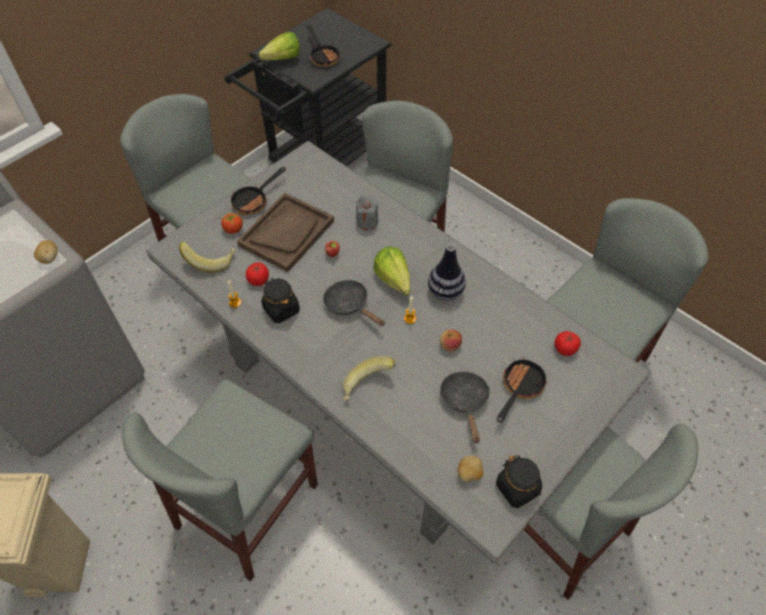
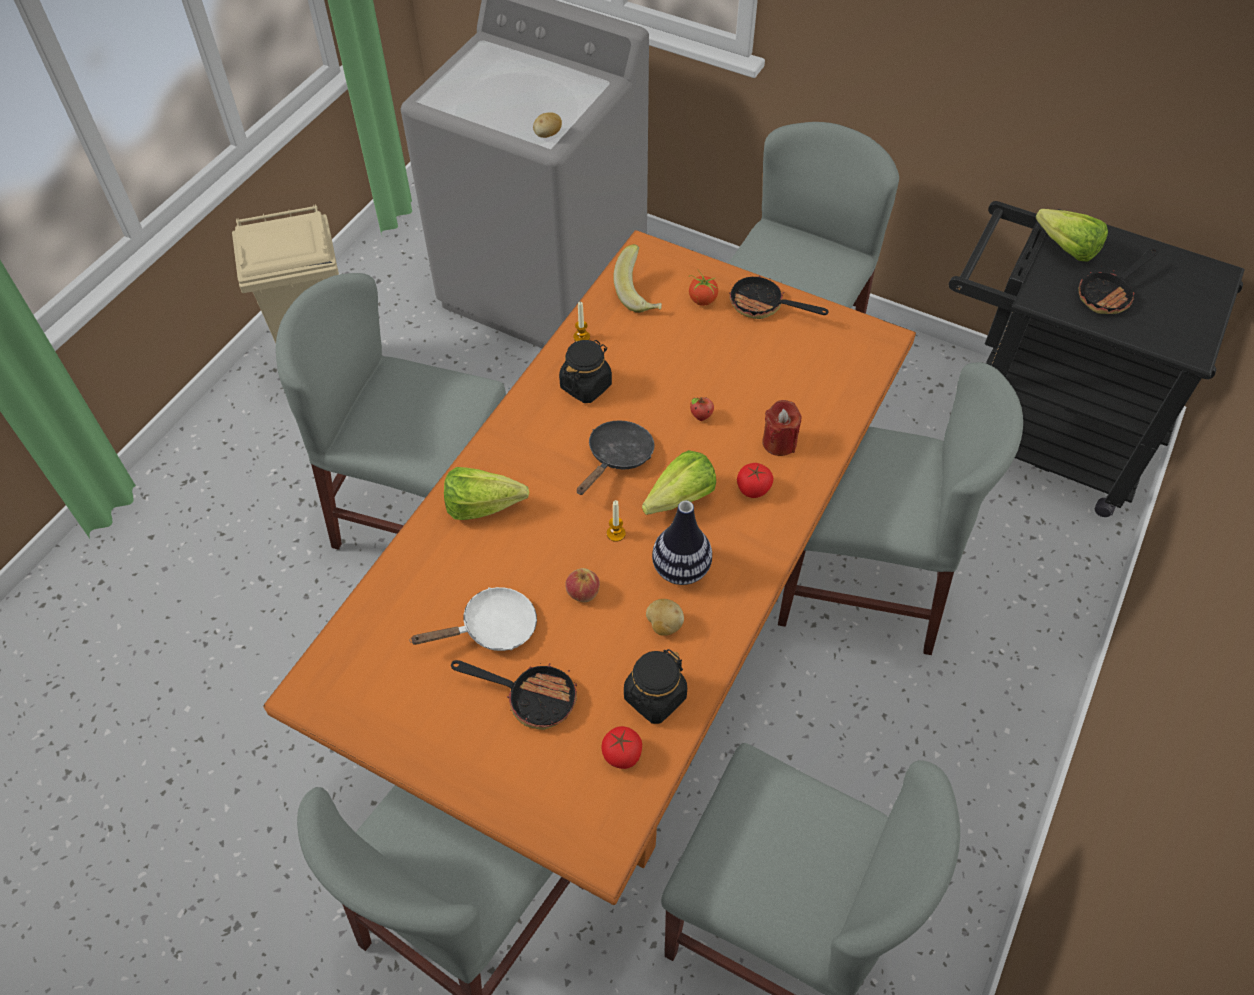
camera: 75 degrees right, 0 degrees up
grey dining table [146,141,651,564] -> orange dining table [263,230,916,905]
brown tray [237,193,334,272] -> none
tomato [246,262,269,286] -> tomato moved to [737,463,773,498]
banana [343,356,395,400] -> lettuce [444,467,530,520]
grey candle [356,196,378,230] -> red candle [762,400,801,456]
black frying pan [440,371,490,444] -> white frying pan [409,587,537,651]
potato [458,456,483,482] -> potato moved to [646,599,684,636]
black jar [496,455,542,508] -> black jar moved to [624,649,687,724]

